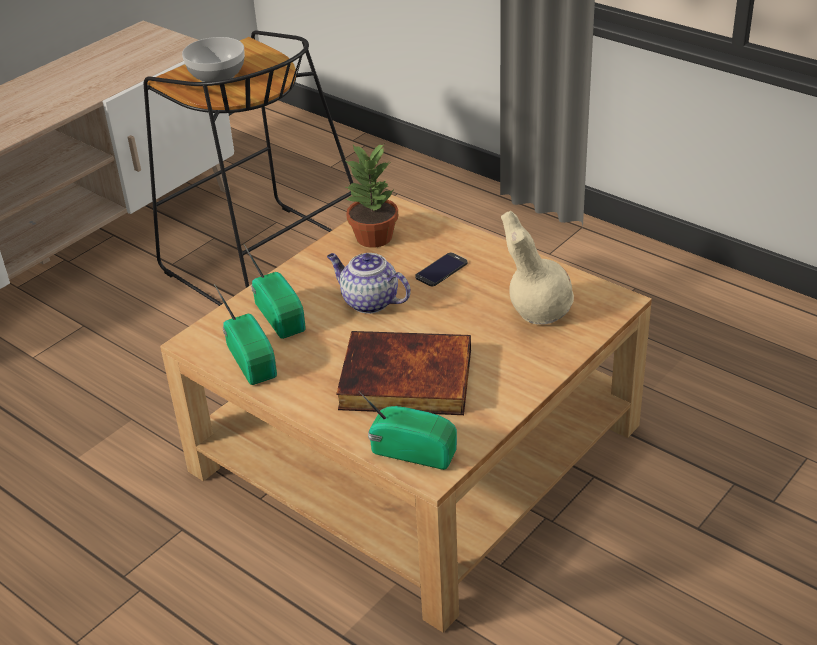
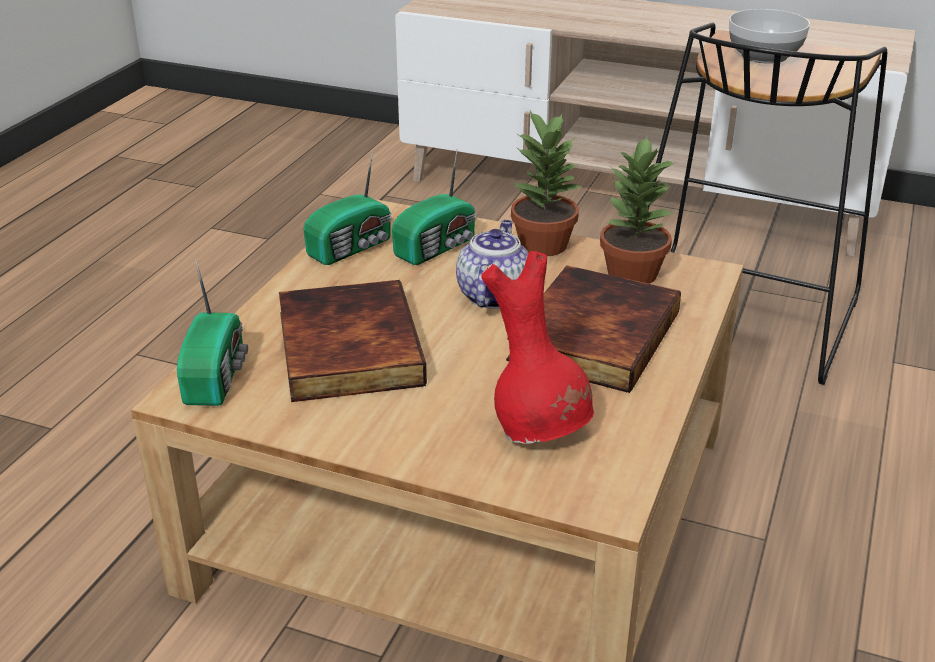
camera: 70 degrees right, 5 degrees down
phone [415,253,468,286] -> book [506,265,681,393]
beige vase [501,211,574,325] -> red vase [482,251,594,443]
none -> potted plant [511,111,582,256]

